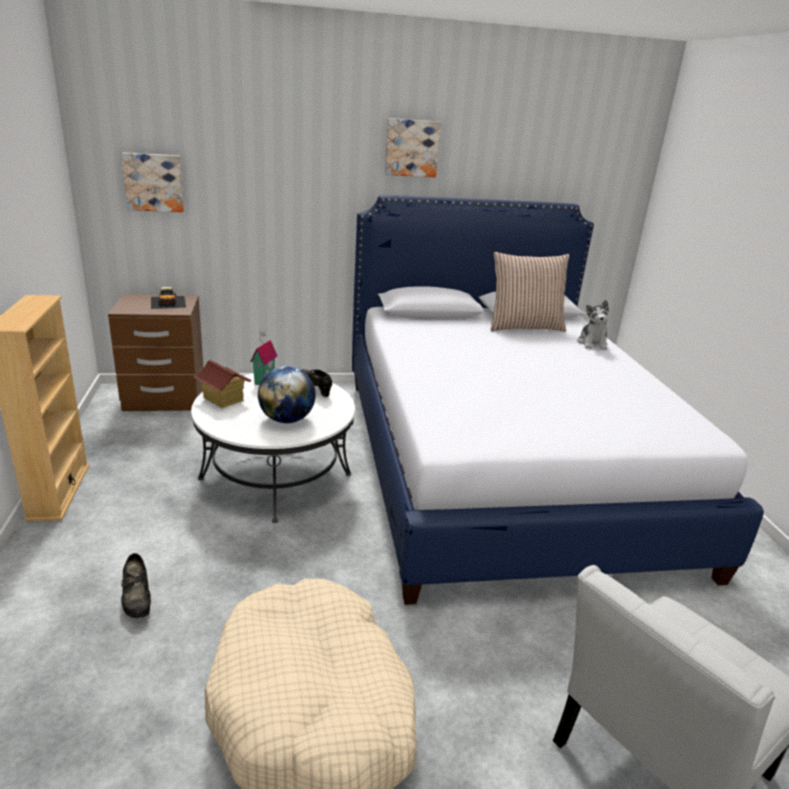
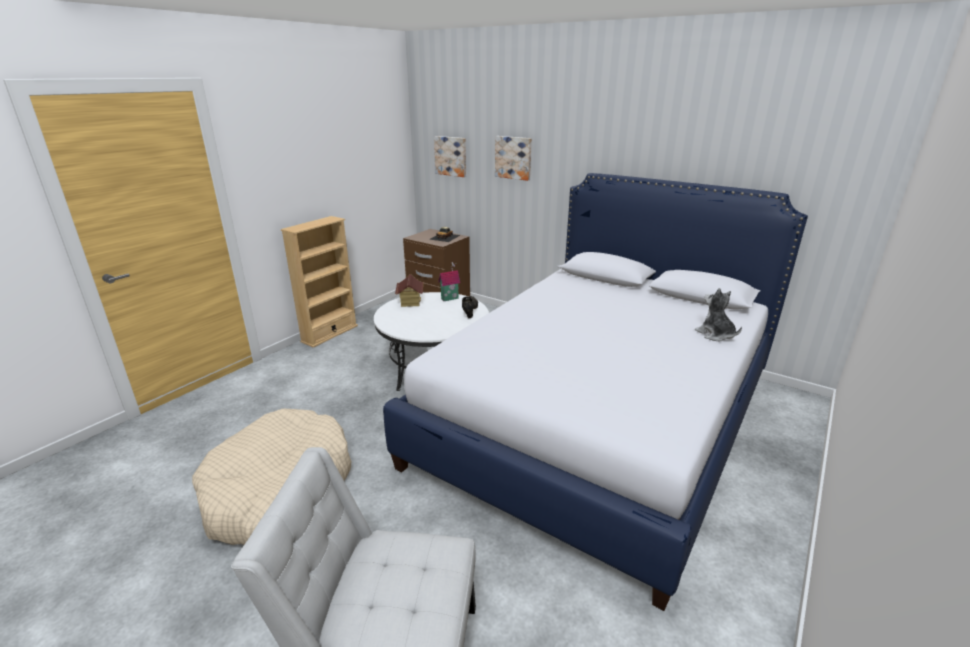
camera: 45 degrees right, 0 degrees up
black shoe [121,553,151,618] -> none
globe [258,366,316,423] -> none
picture [385,118,441,177] -> picture moved to [495,136,532,181]
pillow [491,252,569,332] -> none
plush toy [578,300,609,350] -> plush toy turned 105 degrees clockwise [695,288,742,342]

